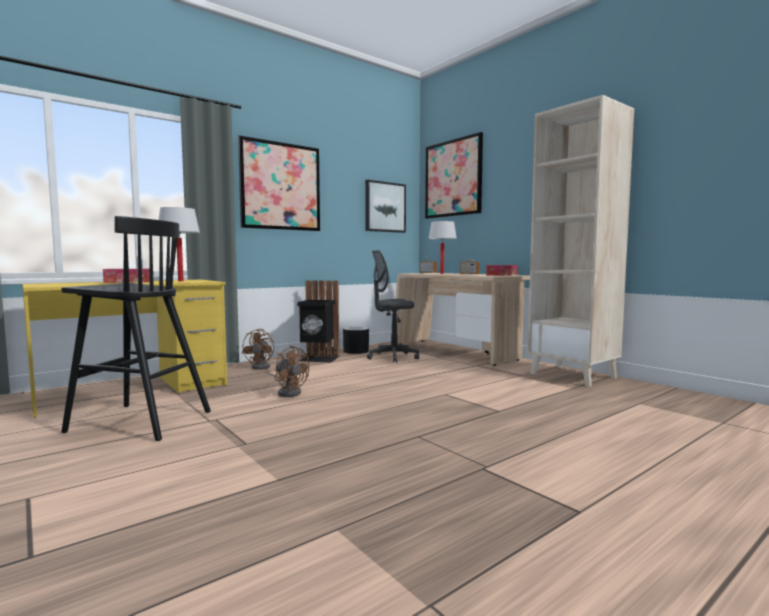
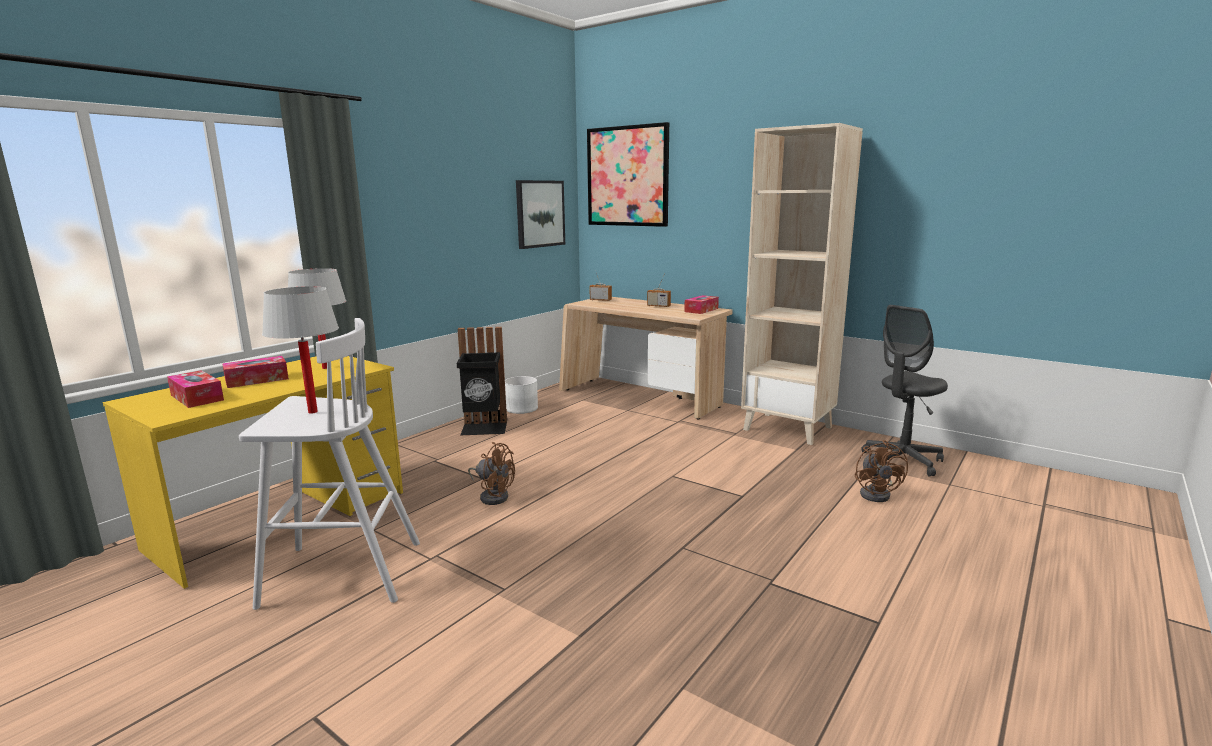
camera: 15 degrees left, 10 degrees up
black stool [61,216,211,441] -> white stool [239,318,420,610]
picture [238,135,320,231] -> none
brown fan [241,329,287,370] -> brown fan moved to [855,440,908,502]
black planter [343,327,369,354] -> white planter [505,376,538,414]
grey office chair [367,250,419,363] -> grey office chair moved to [861,305,948,477]
white table lamp [428,221,457,274] -> white table lamp moved to [262,286,339,414]
none -> tissue box [167,370,224,408]

